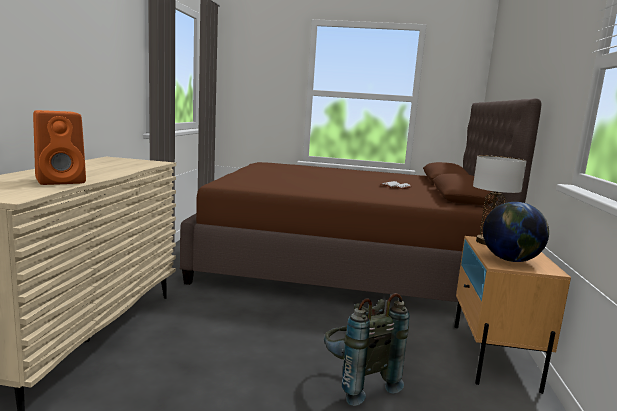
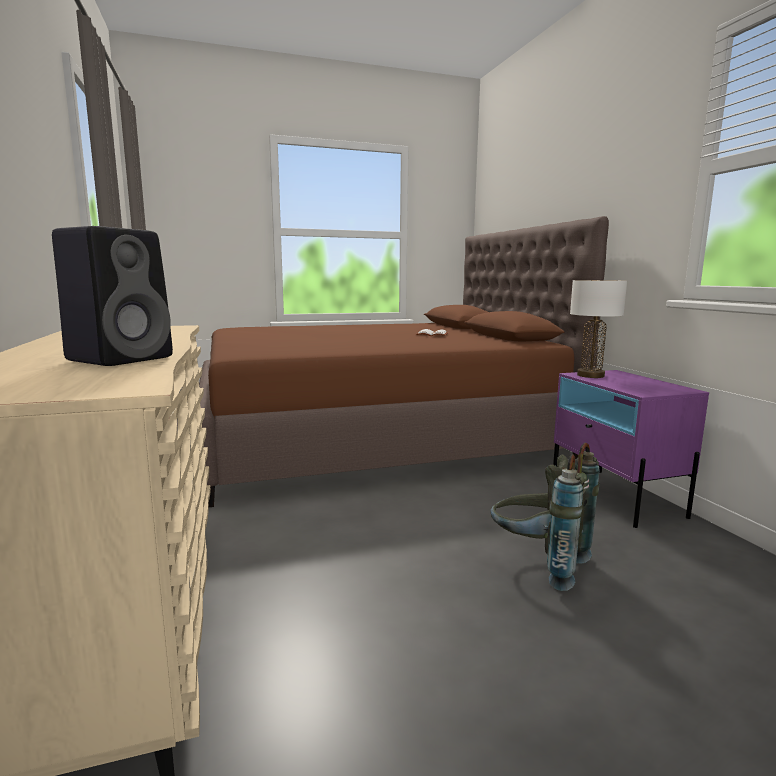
camera: 25 degrees left, 0 degrees up
orange speaker [33,110,86,185] -> black speaker [52,226,173,366]
beige nightstand [455,236,571,394] -> purple nightstand [553,370,709,528]
globe [483,202,549,262] -> none

